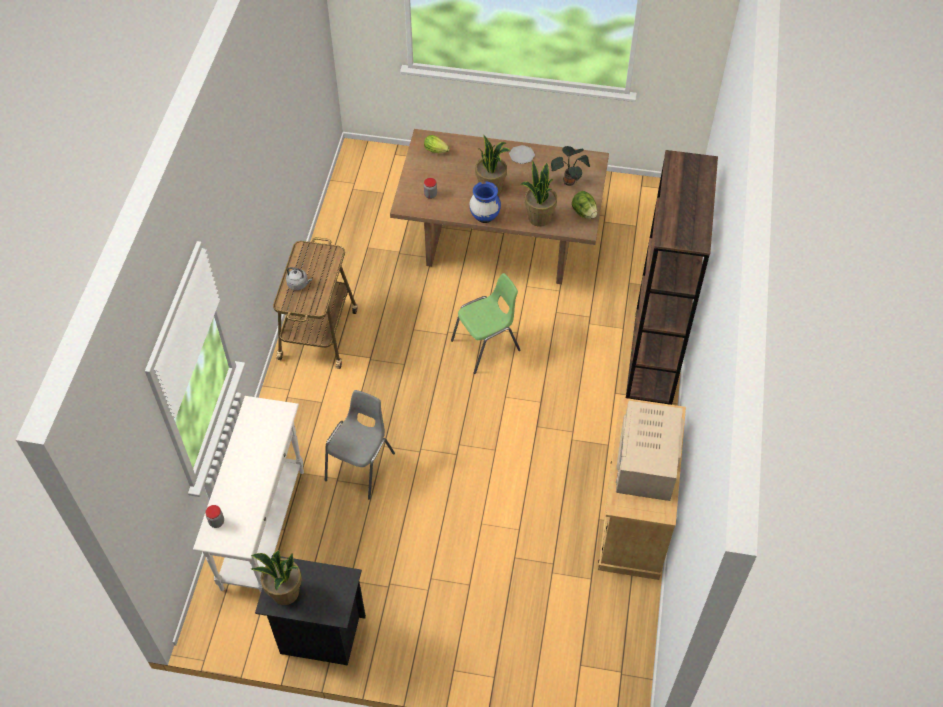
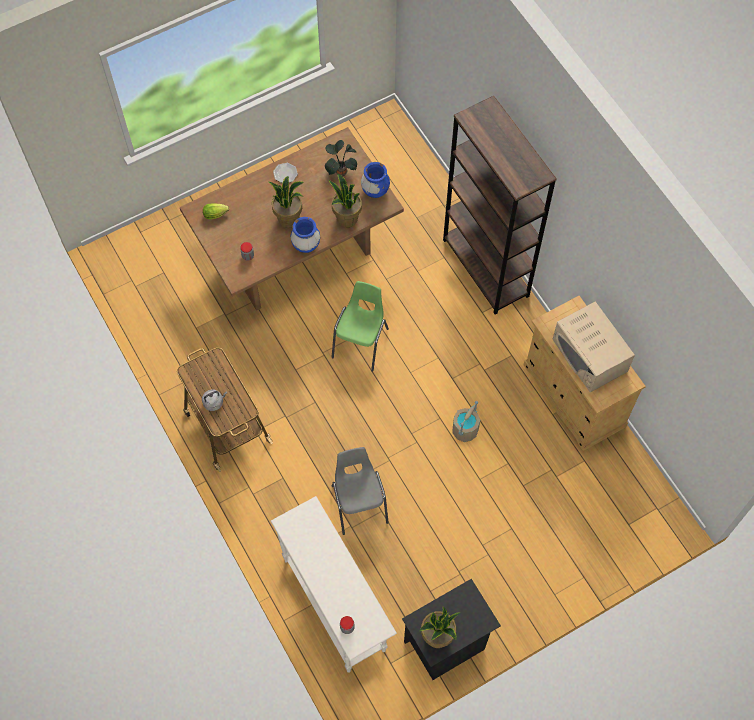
camera: 40 degrees left, 10 degrees up
lettuce [572,191,597,219] -> blue vase [361,162,390,198]
none -> beige bucket [452,401,480,442]

